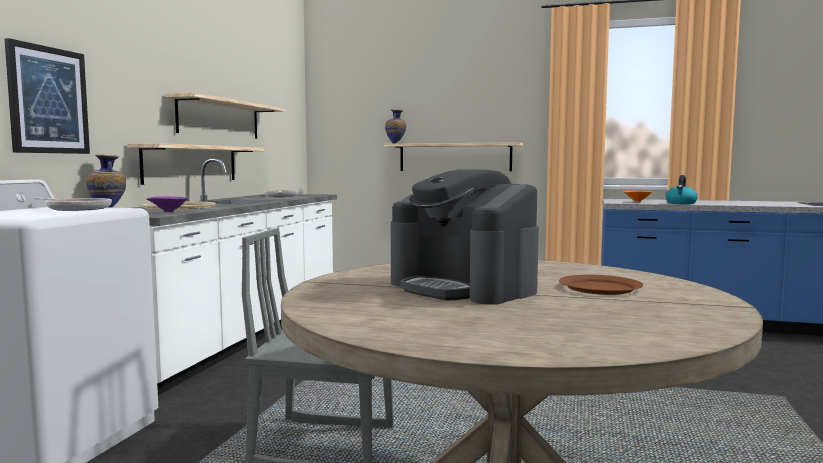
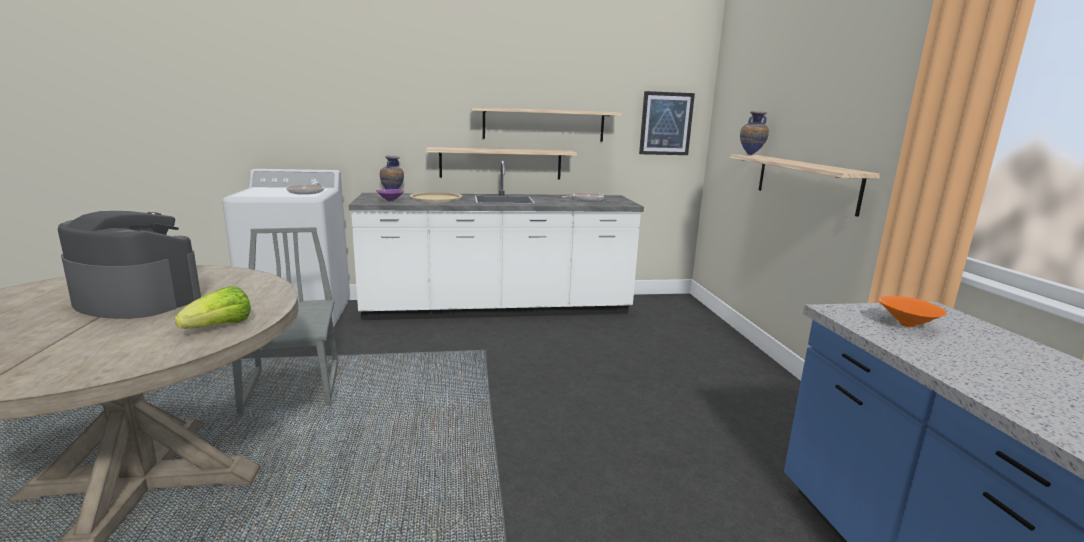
camera: 65 degrees right, 10 degrees up
picture [4,38,90,154] -> picture moved to [639,91,695,155]
coffee machine [391,169,539,305] -> coffee machine turned 90 degrees clockwise [58,211,201,319]
brown plate [559,275,643,295] -> none
kettle [666,175,698,204] -> none
none -> lettuce [175,286,251,329]

